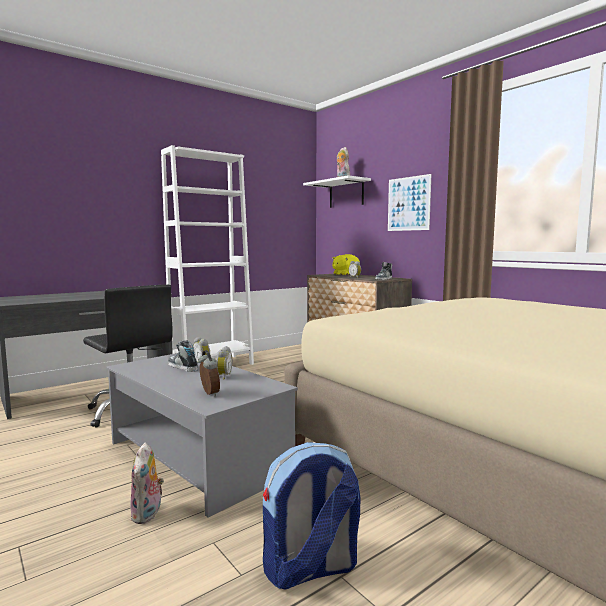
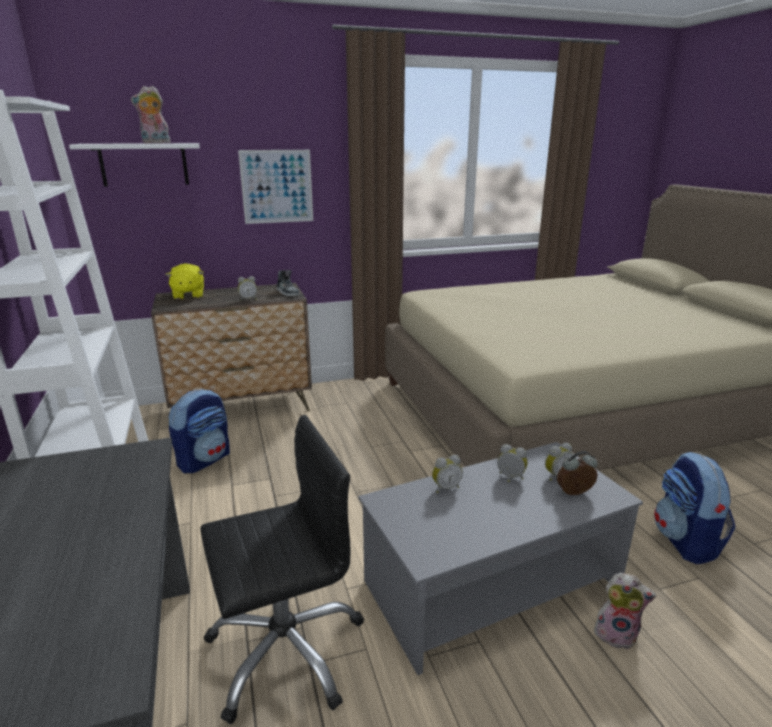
camera: 70 degrees left, 15 degrees up
shoe [168,340,198,372] -> none
none -> backpack [168,388,230,473]
none -> alarm clock [545,443,573,480]

